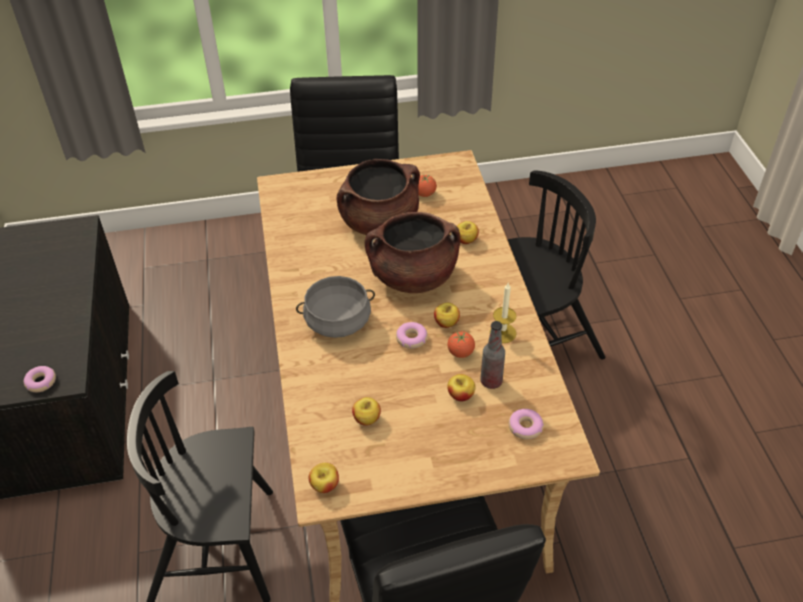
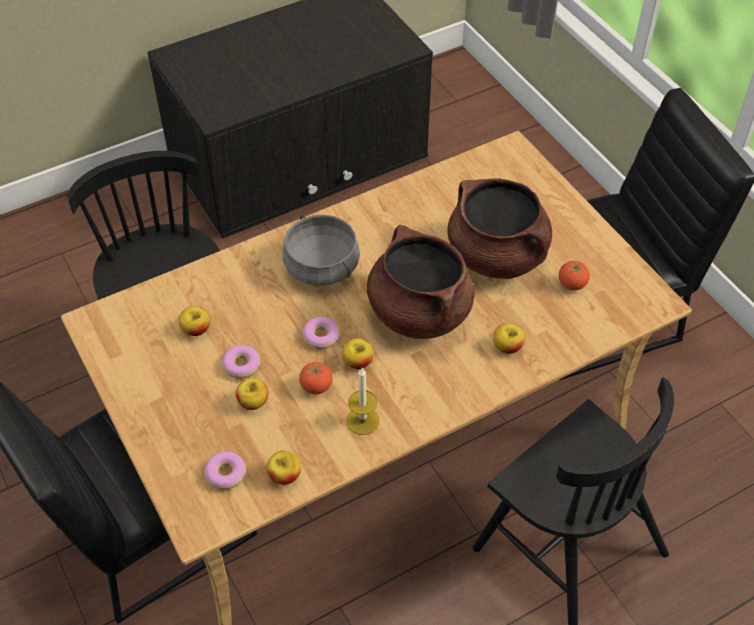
camera: 70 degrees right, 5 degrees up
donut [24,366,56,392] -> donut moved to [222,345,260,379]
apple [308,463,339,493] -> apple moved to [267,451,301,485]
bottle [480,321,505,389] -> none

